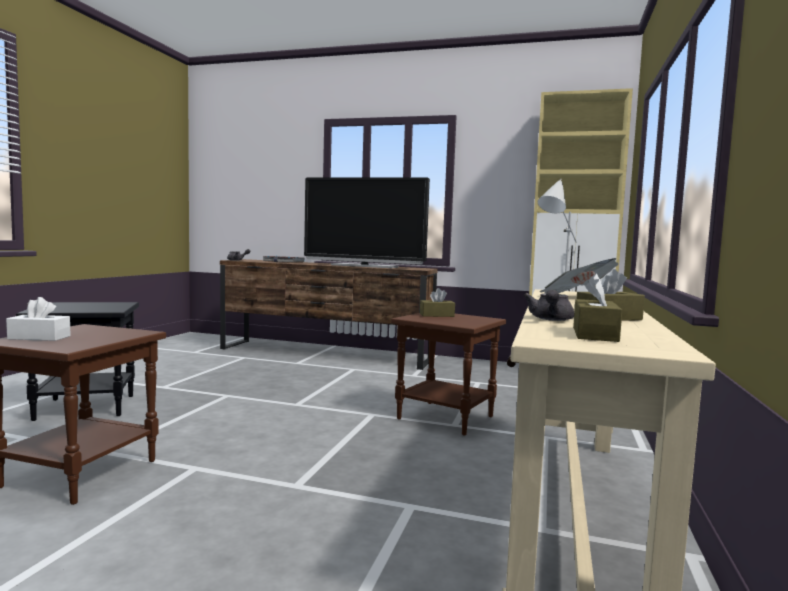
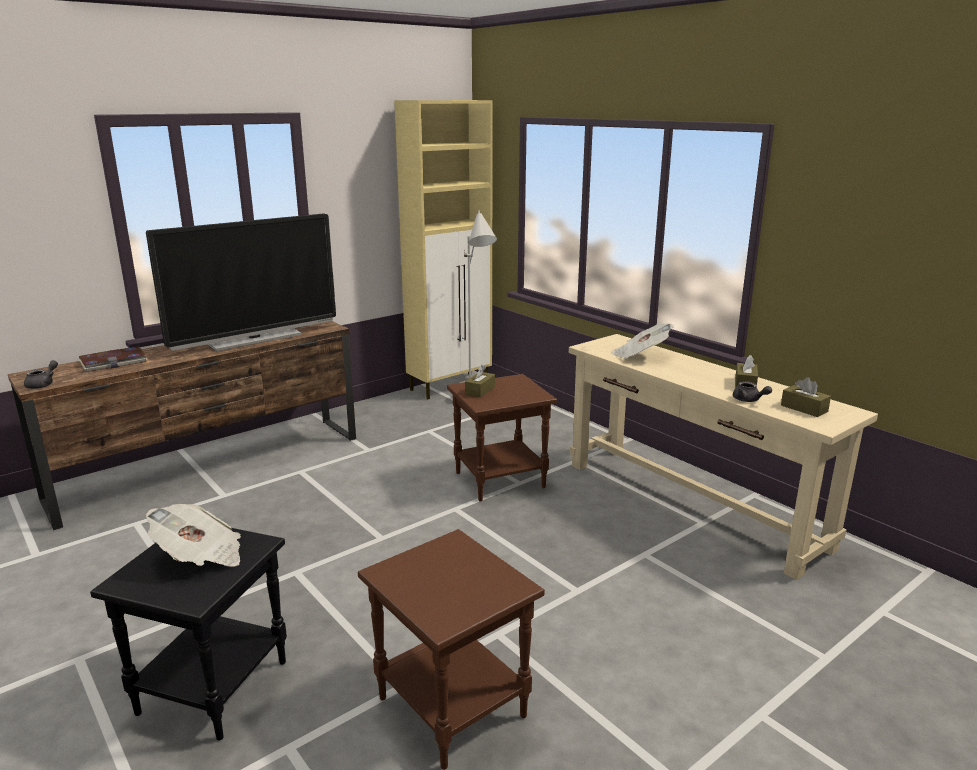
camera: 55 degrees left, 15 degrees up
white tissue box [6,297,71,341] -> none
none -> newspaper [146,504,241,567]

